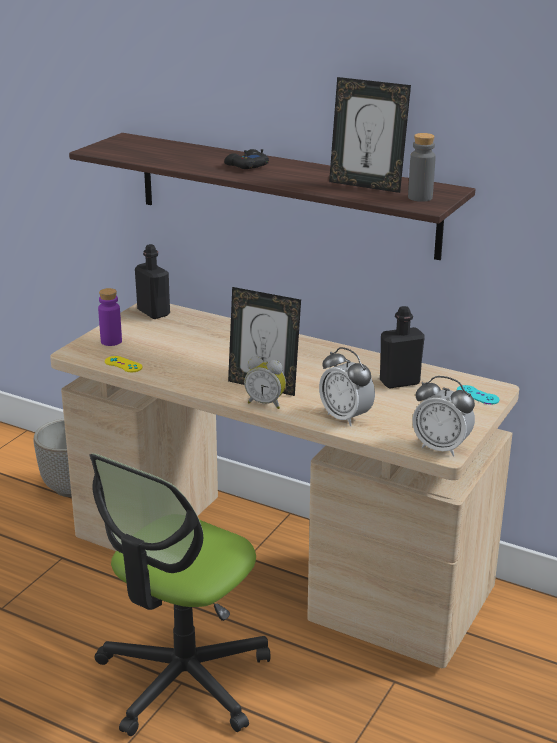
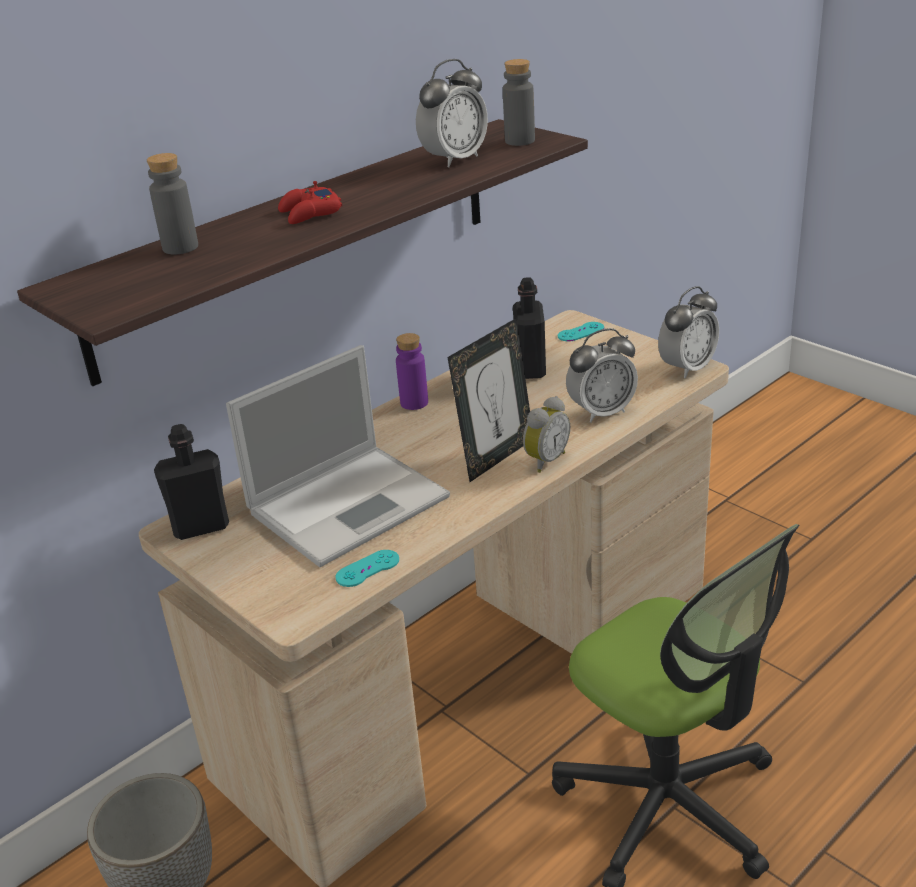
camera: 70 degrees left, 5 degrees up
purple bottle [98,288,122,346] -> purple bottle moved to [396,333,428,410]
yellow game controller [105,356,143,372] -> turquoise game controller [335,550,399,587]
black game controller [224,149,269,169] -> red game controller [278,181,342,224]
picture frame [329,77,411,193] -> alarm clock [416,59,488,167]
none -> grey bottle [147,153,198,254]
none -> laptop [226,345,450,567]

